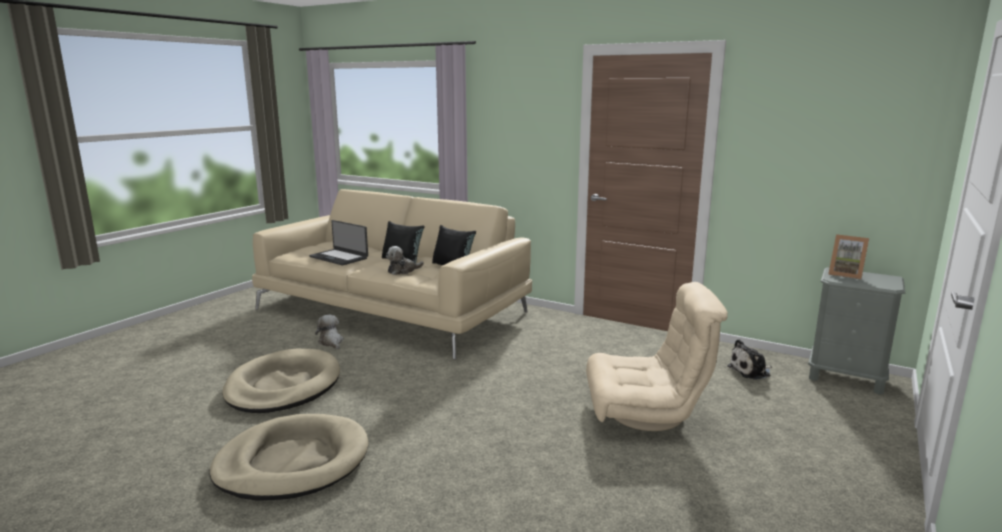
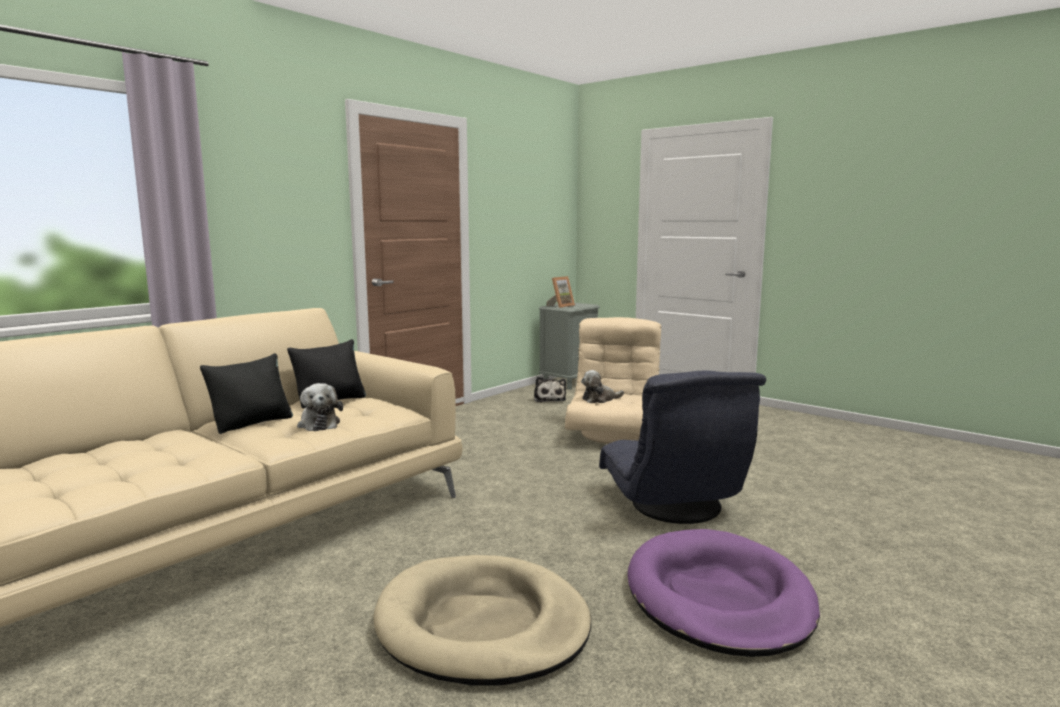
camera: 80 degrees left, 5 degrees down
beige dog bed [209,414,369,500] -> purple dog bed [627,529,820,657]
laptop [309,220,368,266] -> none
plush toy [315,315,344,349] -> plush toy moved to [581,370,624,403]
none -> grey armchair [599,370,766,524]

